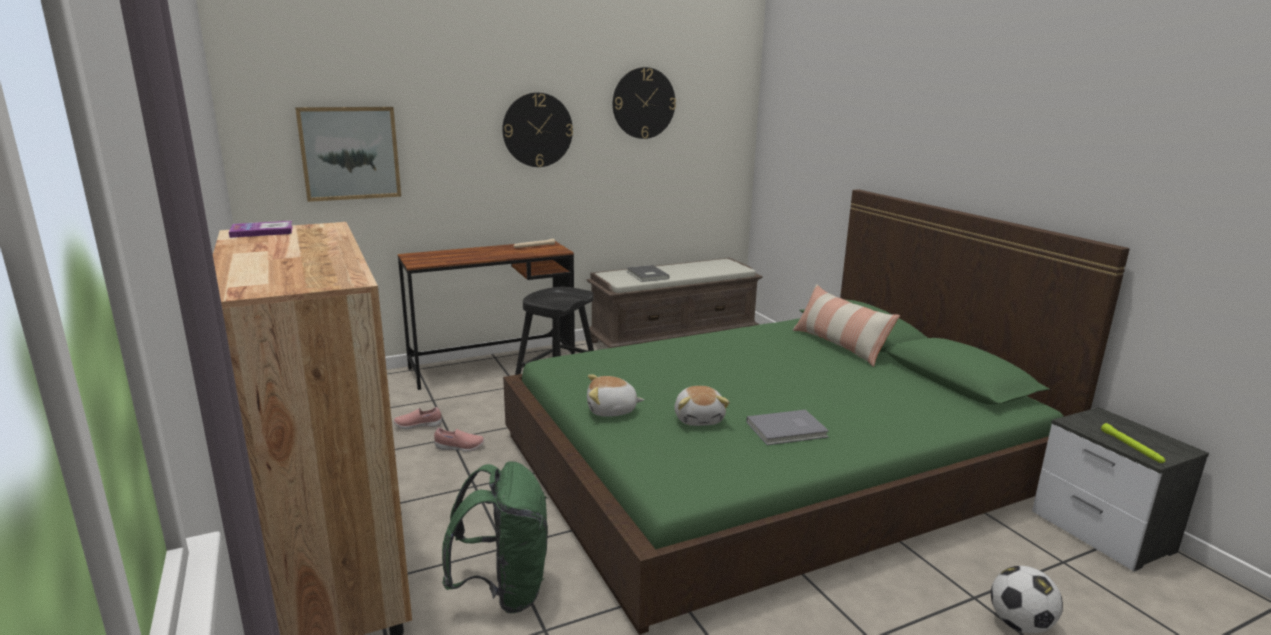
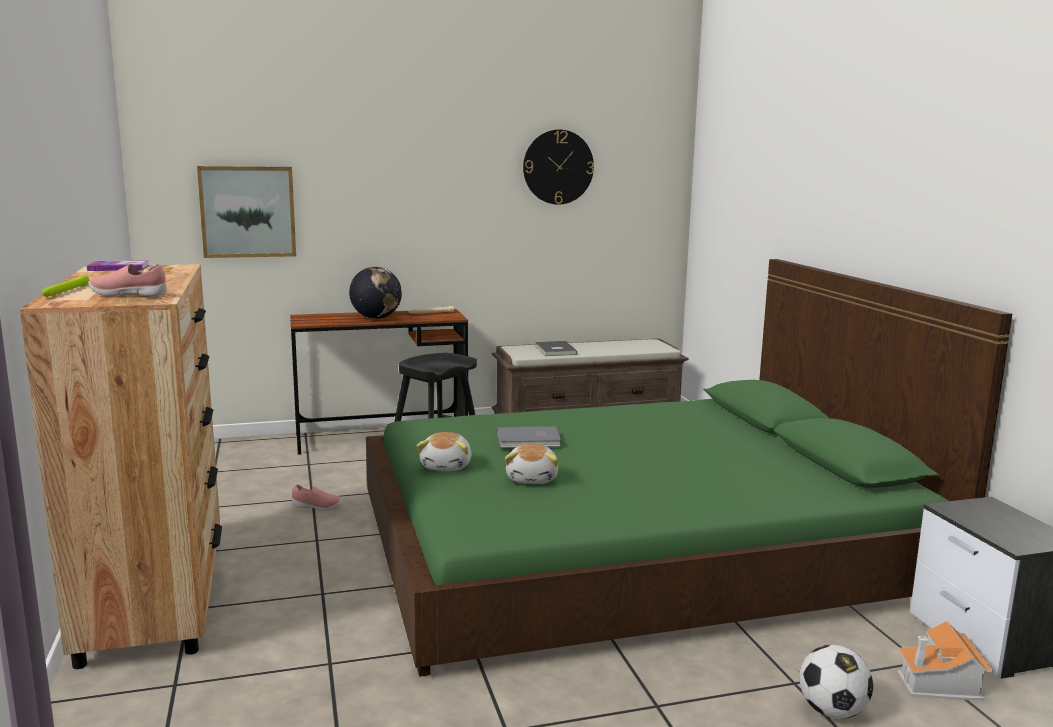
camera: 10 degrees right, 5 degrees down
pink shoe [393,407,442,429] -> pink shoe moved to [88,264,167,296]
green backpack [442,461,548,613] -> none
wall clock [502,92,573,167] -> none
plush toy [587,374,644,417] -> plush toy turned 90 degrees counterclockwise [417,432,471,471]
grey book [746,410,829,445] -> grey book moved to [497,426,562,448]
pillow [792,284,900,367] -> none
green flashlight [1101,423,1165,463] -> green flashlight moved to [42,275,89,297]
none -> globe [349,267,402,319]
none -> toy house [897,621,993,700]

